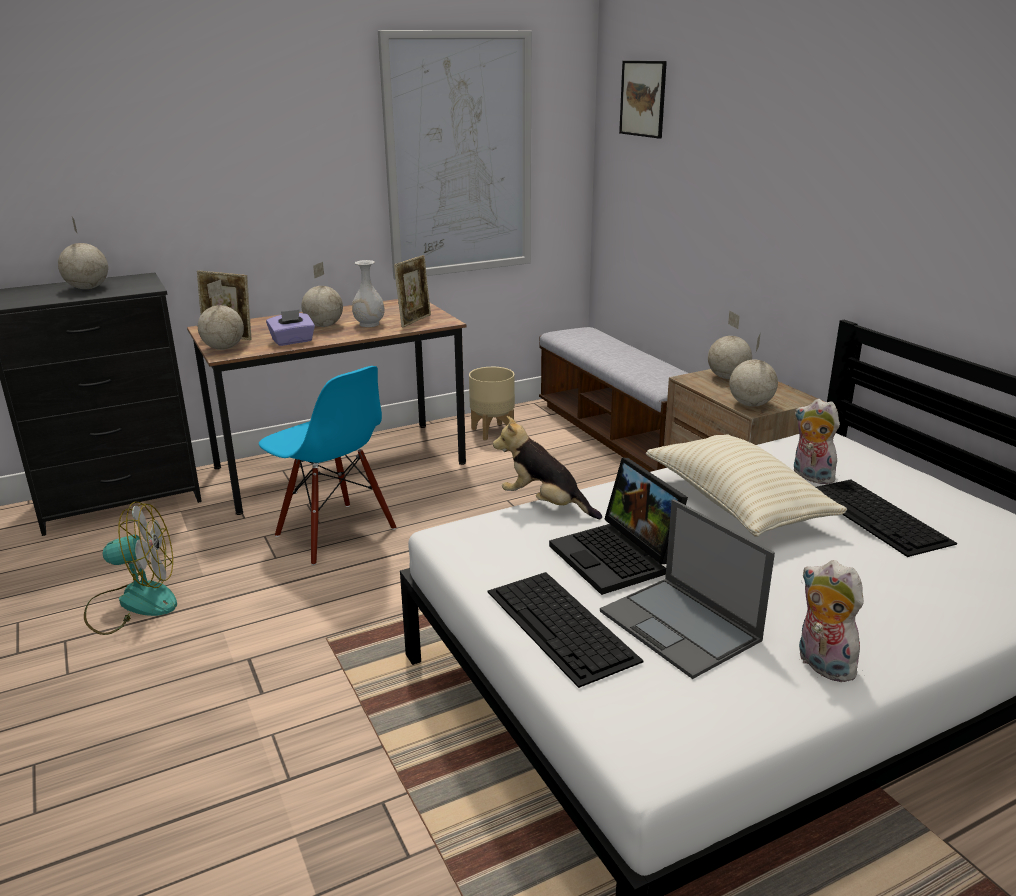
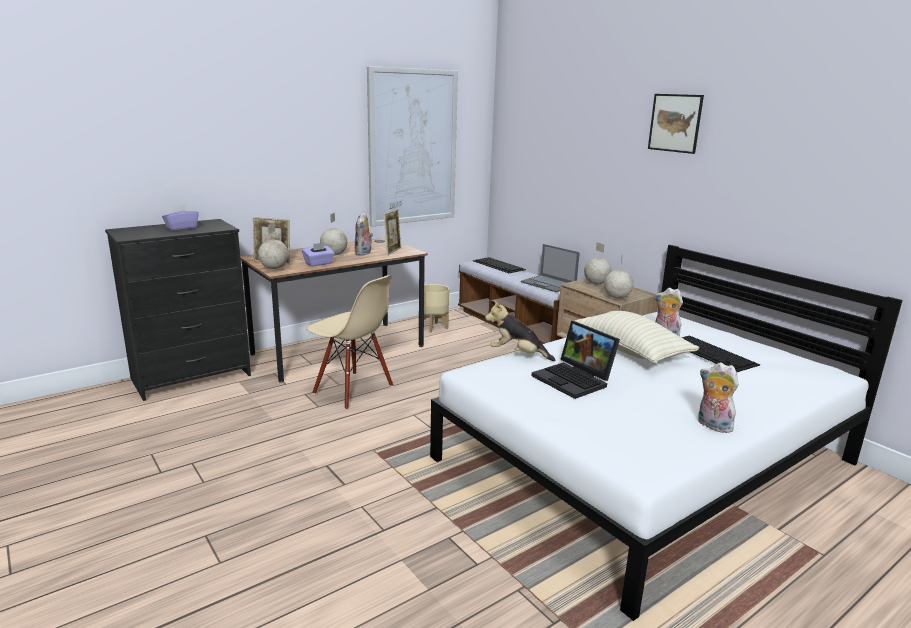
camera: 10 degrees left, 5 degrees down
globe [58,217,108,289] -> purple tissue box [162,203,199,230]
fan [84,501,177,635] -> none
blue chair [259,366,396,566] -> beige chair [306,275,393,410]
white vase [352,260,385,327] -> plush toy [355,212,373,256]
keyboard [488,572,643,688] -> keyboard moved to [473,257,526,273]
laptop [600,499,775,679] -> laptop moved to [521,244,580,292]
picture [619,61,667,139] -> picture moved to [648,94,704,154]

